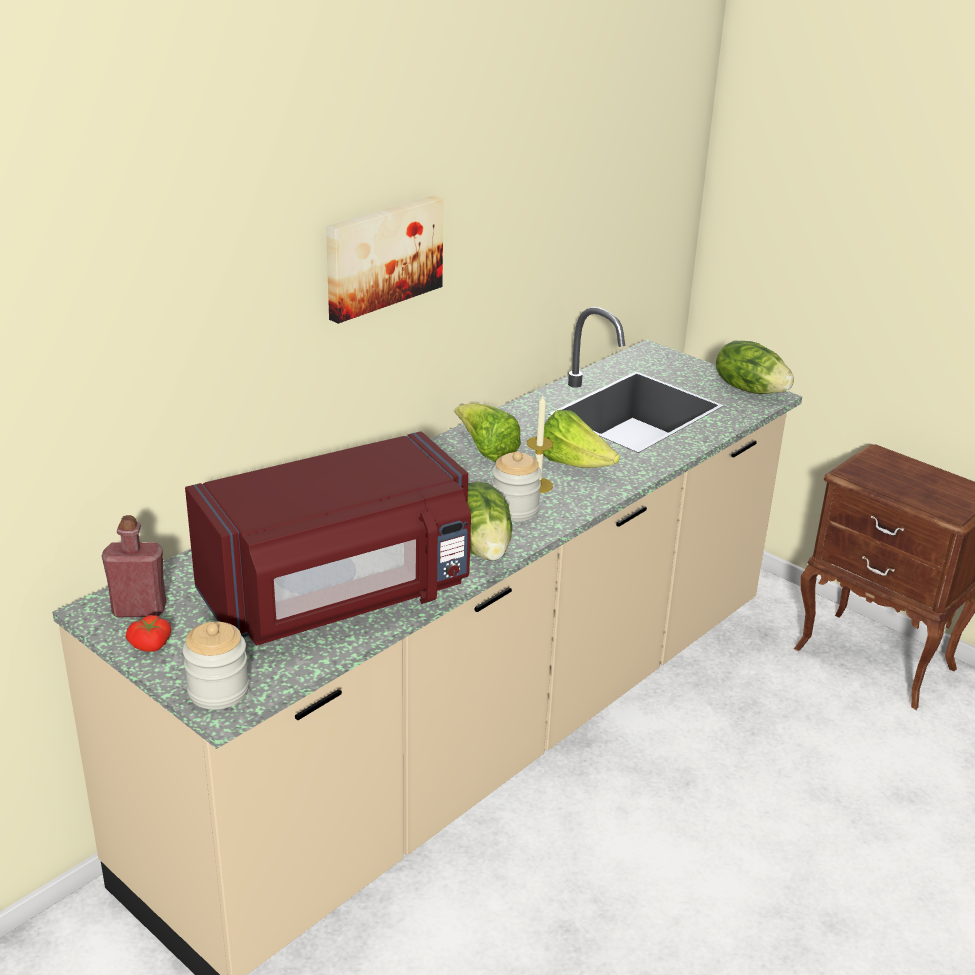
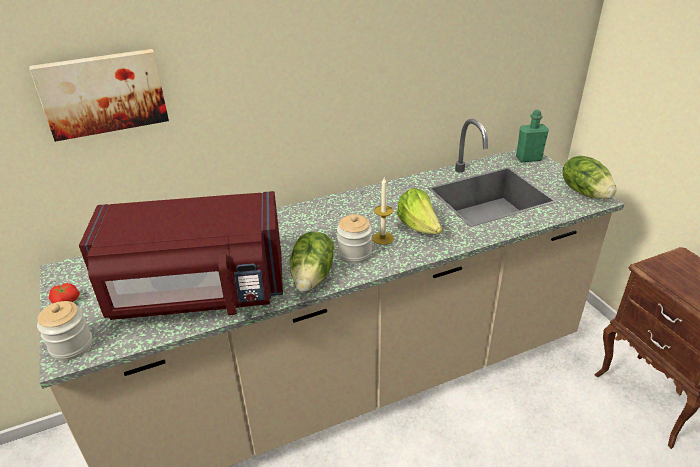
camera: 25 degrees right, 5 degrees up
red bottle [102,515,166,617] -> none
picture [326,195,444,324] -> picture moved to [29,49,169,142]
lettuce [455,403,521,462] -> none
none -> green bottle [516,110,549,162]

